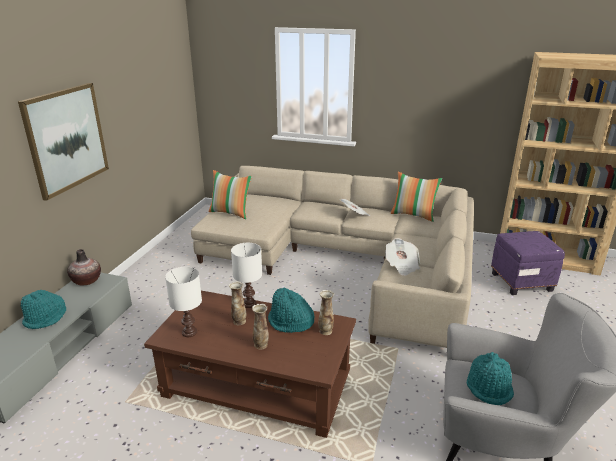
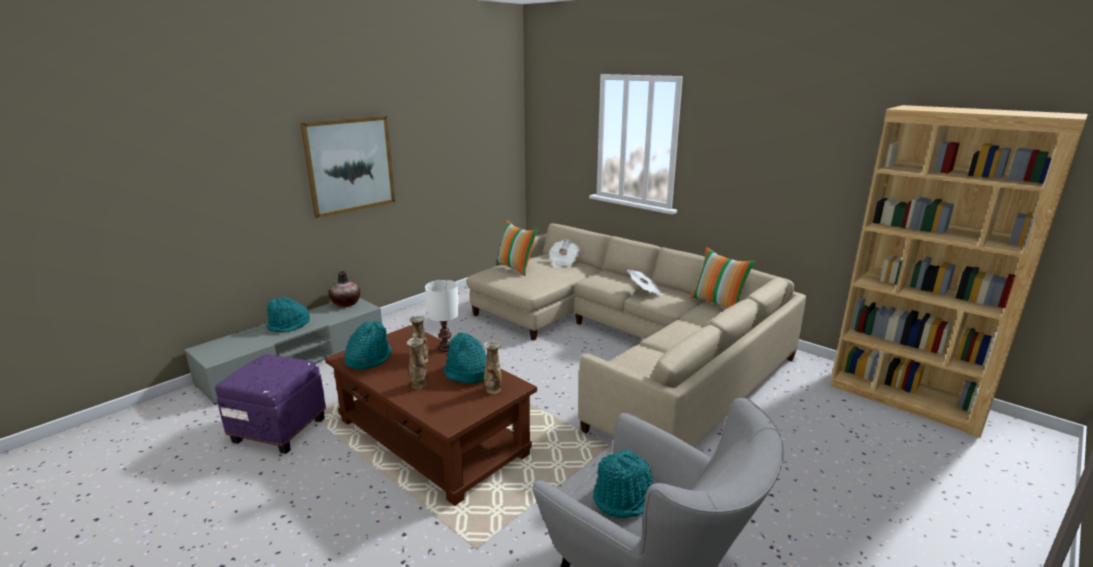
camera: 25 degrees right, 5 degrees down
white table lamp [165,267,202,337] -> turquoise hat [345,320,392,369]
newspaper [385,238,420,276] -> newspaper moved to [549,240,580,267]
purple ottoman [491,231,565,295] -> purple ottoman moved to [215,354,326,454]

